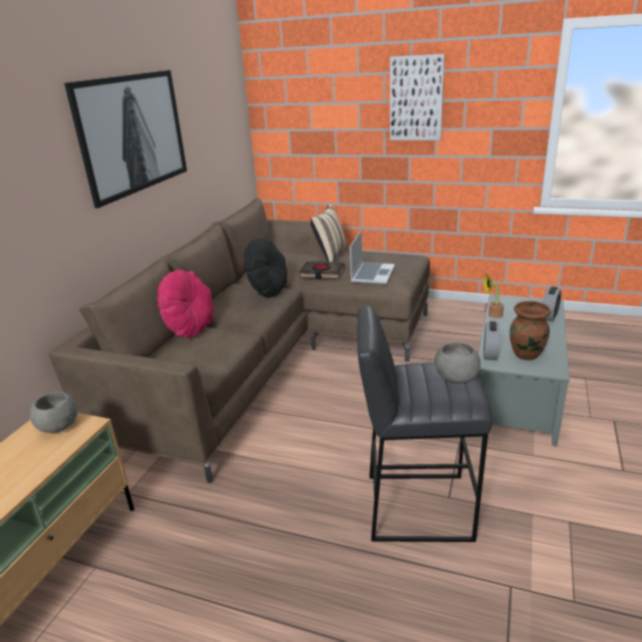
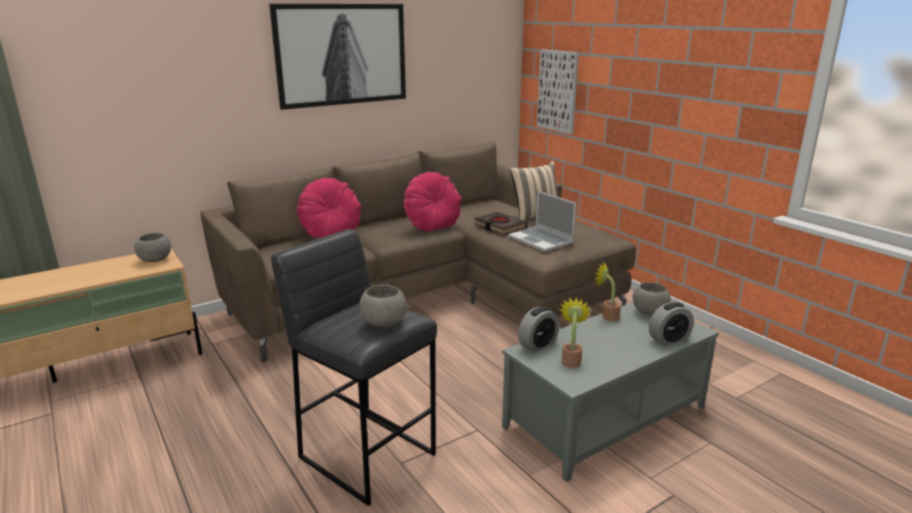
camera: 35 degrees right, 5 degrees down
black pillow [244,238,287,297] -> pink pillow [404,172,461,232]
laptop [350,230,395,284] -> laptop turned 90 degrees clockwise [508,191,576,252]
picture [390,54,445,140] -> picture moved to [537,49,579,134]
brown vase [510,301,551,360] -> potted plant [559,297,591,368]
none -> grey bowl [633,282,671,315]

